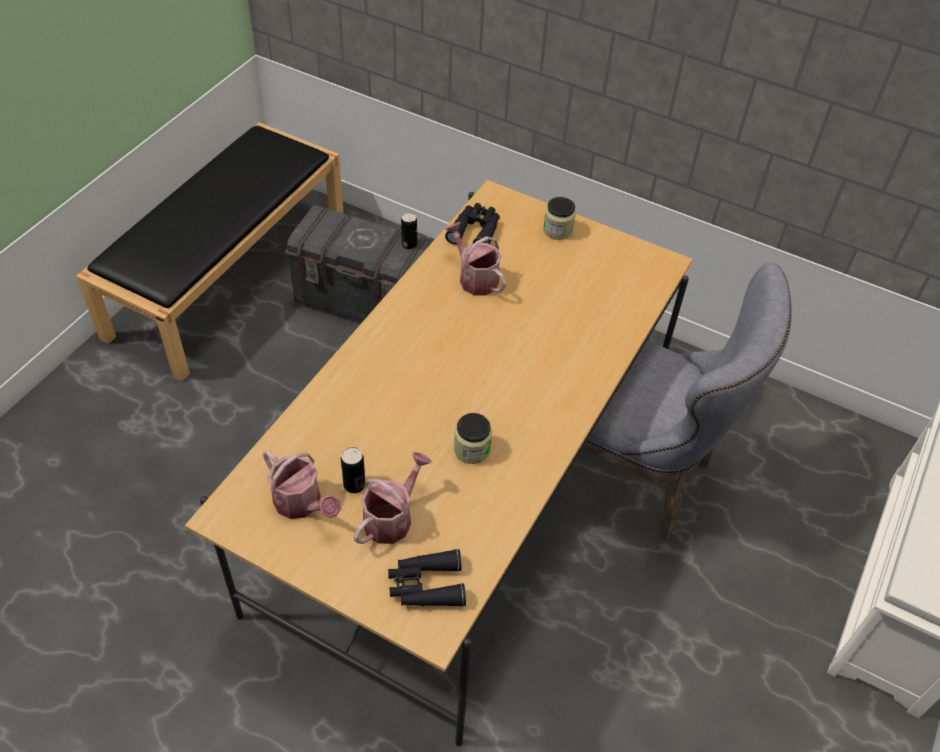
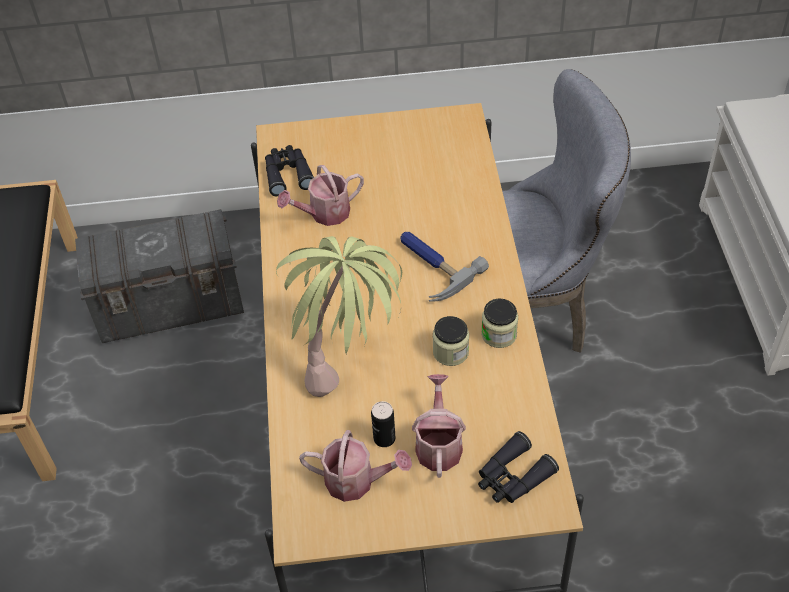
camera: 30 degrees left, 0 degrees up
can [401,212,417,249] -> none
watering can [445,222,506,296] -> watering can turned 45 degrees counterclockwise [277,165,364,226]
jar [543,197,576,240] -> jar moved to [481,299,518,348]
none -> potted plant [276,236,402,397]
none -> hammer [400,232,489,302]

